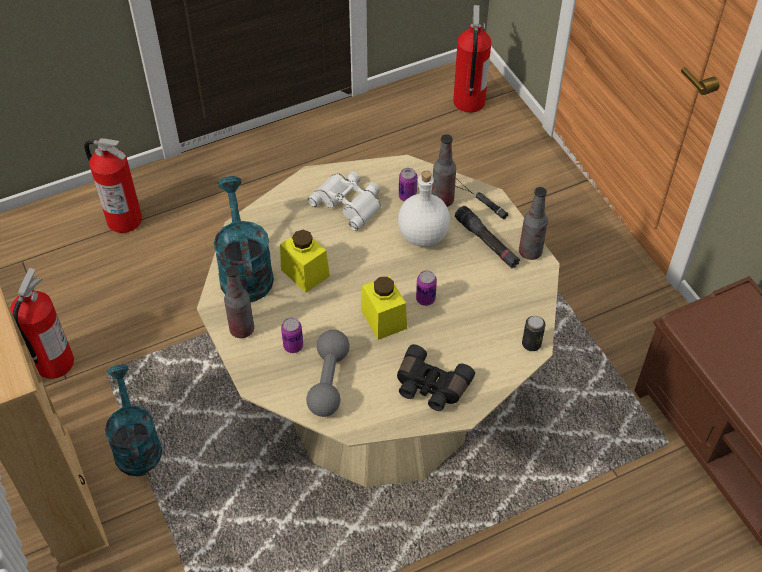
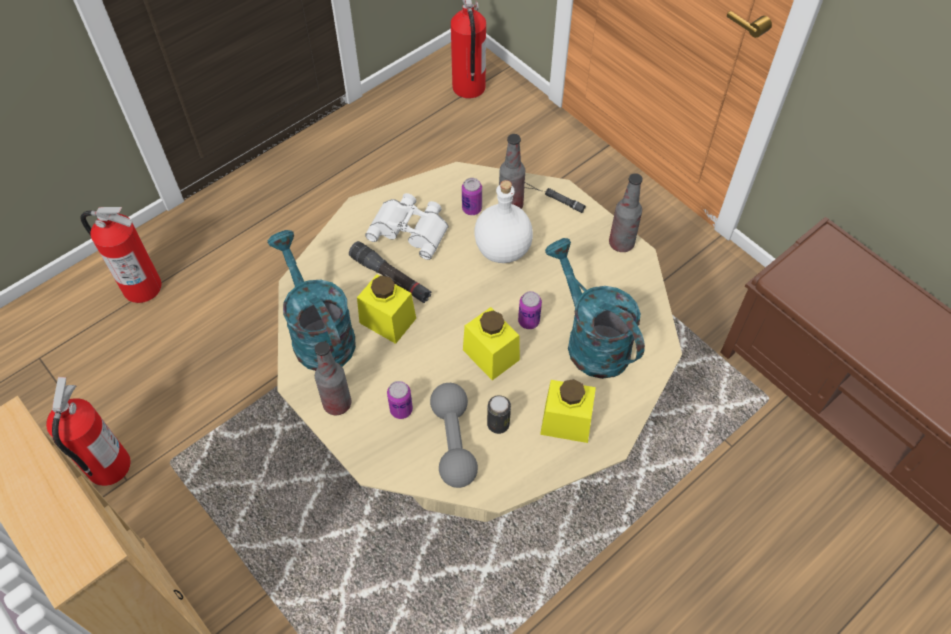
camera: 15 degrees left, 5 degrees up
turquoise watering can [105,364,162,476] -> turquoise watering can moved to [545,238,645,379]
black binoculars [397,344,475,411] -> yellow jar [540,379,596,443]
black flashlight [455,206,520,269] -> black flashlight moved to [349,241,431,303]
can [522,316,545,351] -> can moved to [487,395,511,434]

